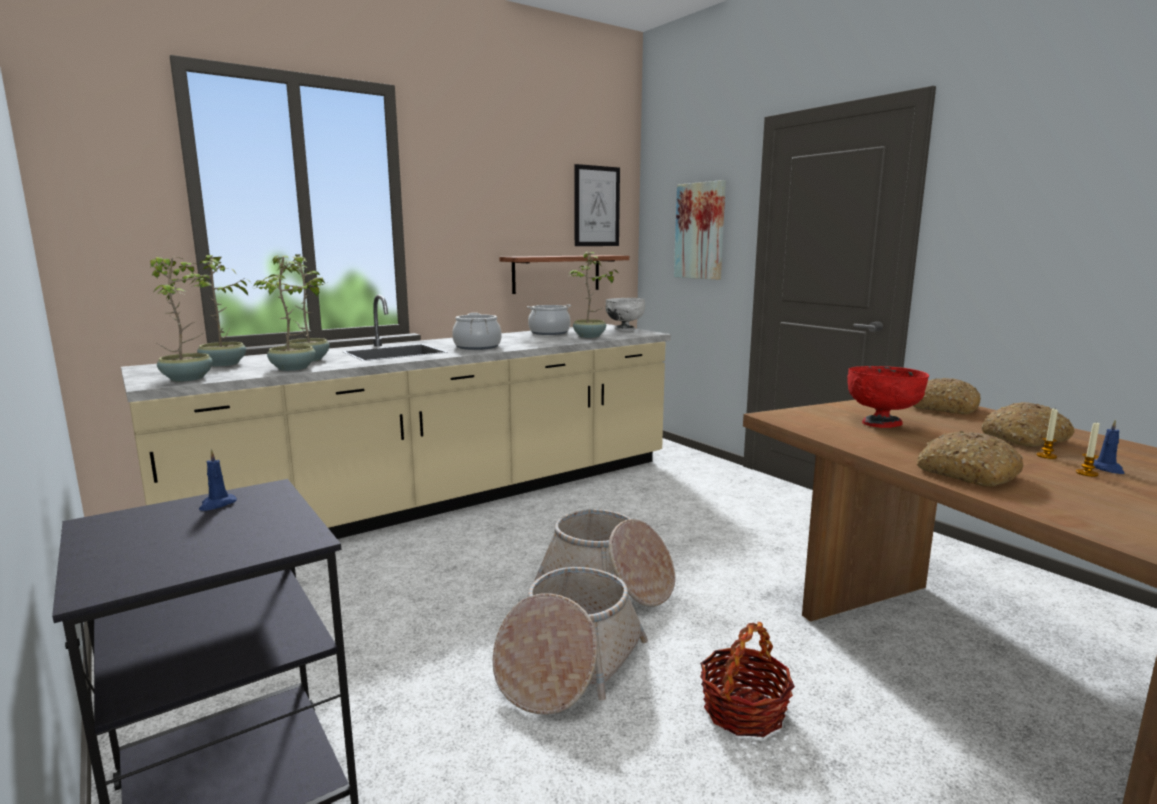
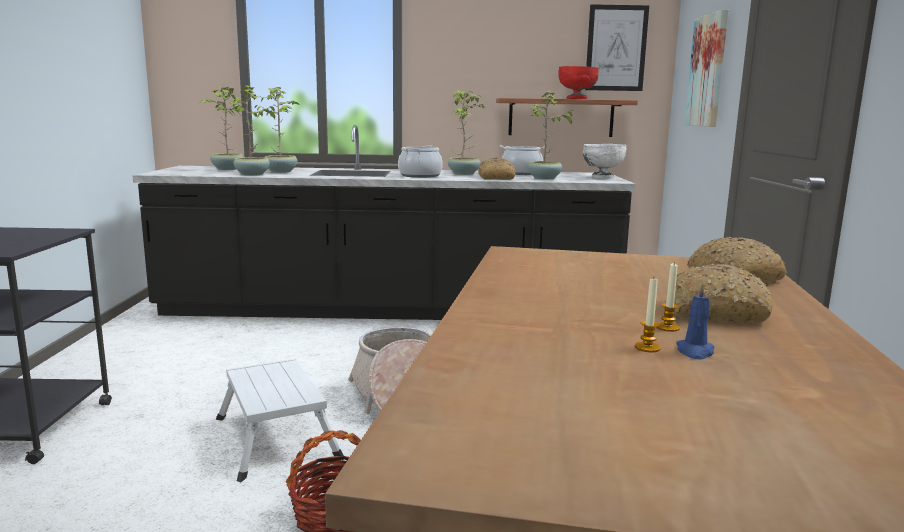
camera: 35 degrees right, 0 degrees up
beige counter [121,295,671,539] -> black counter [132,125,636,320]
potted plant [150,257,213,382] -> potted plant moved to [448,90,484,175]
blue candle [199,449,237,511] -> none
basket [493,567,648,715] -> white step ladder [215,358,344,482]
red bowl [847,366,929,428] -> red bowl moved to [558,66,599,99]
bread [917,431,1024,487] -> bread moved to [478,158,516,180]

